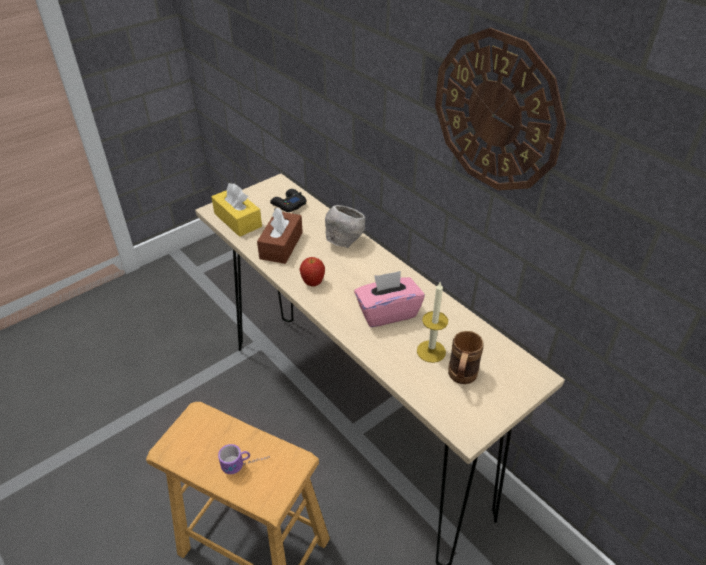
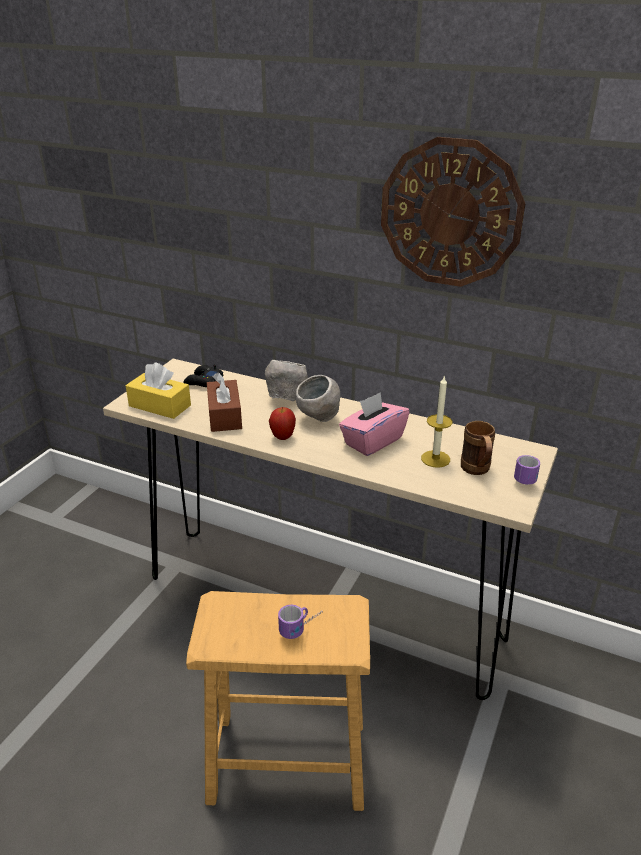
camera: 25 degrees left, 10 degrees down
none -> grey bowl [296,375,340,422]
none -> mug [514,455,540,485]

